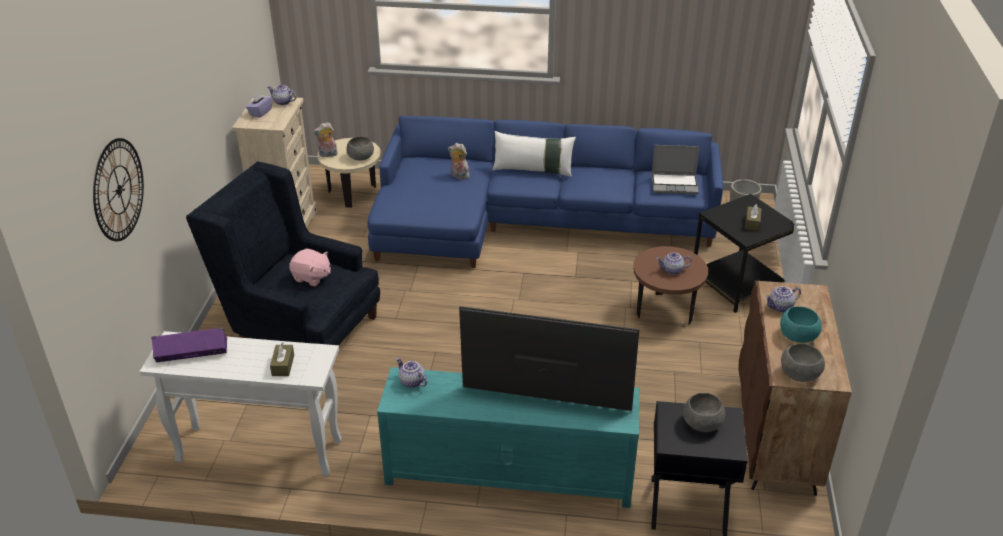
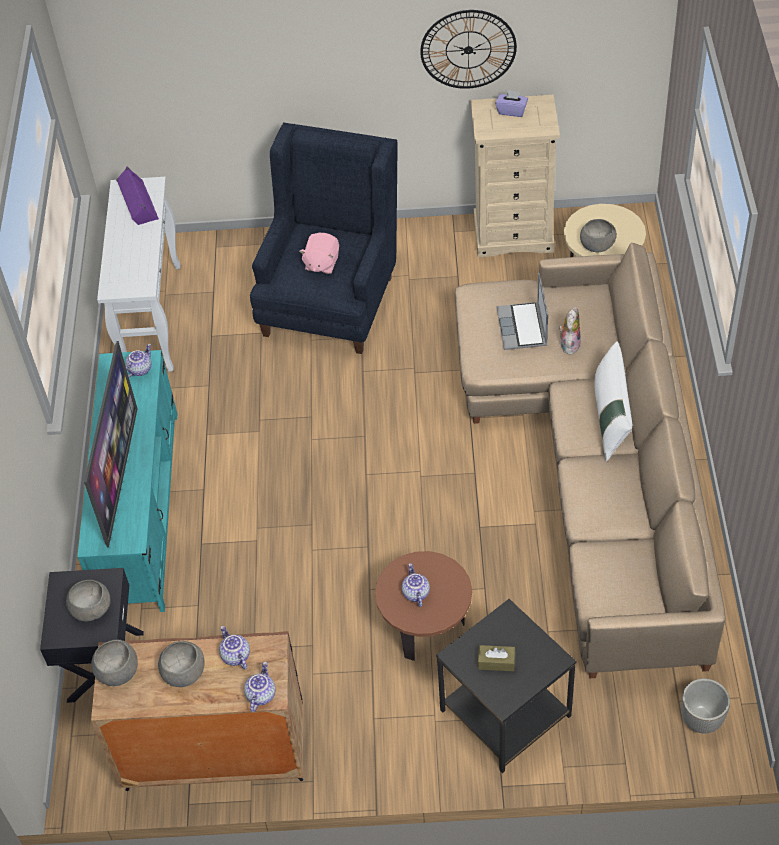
camera: 85 degrees right, 15 degrees up
wall clock [93,138,144,242] -> wall clock moved to [420,10,517,89]
teapot [267,84,297,105] -> teapot moved to [244,662,275,712]
brown tissue box [270,342,294,376] -> none
plush toy [313,122,338,157] -> none
blue sofa [368,115,723,268] -> beige sofa [454,243,726,678]
laptop [652,145,700,194] -> laptop moved to [497,273,548,350]
turquoise bowl [780,306,822,343] -> grey bowl [158,641,205,687]

